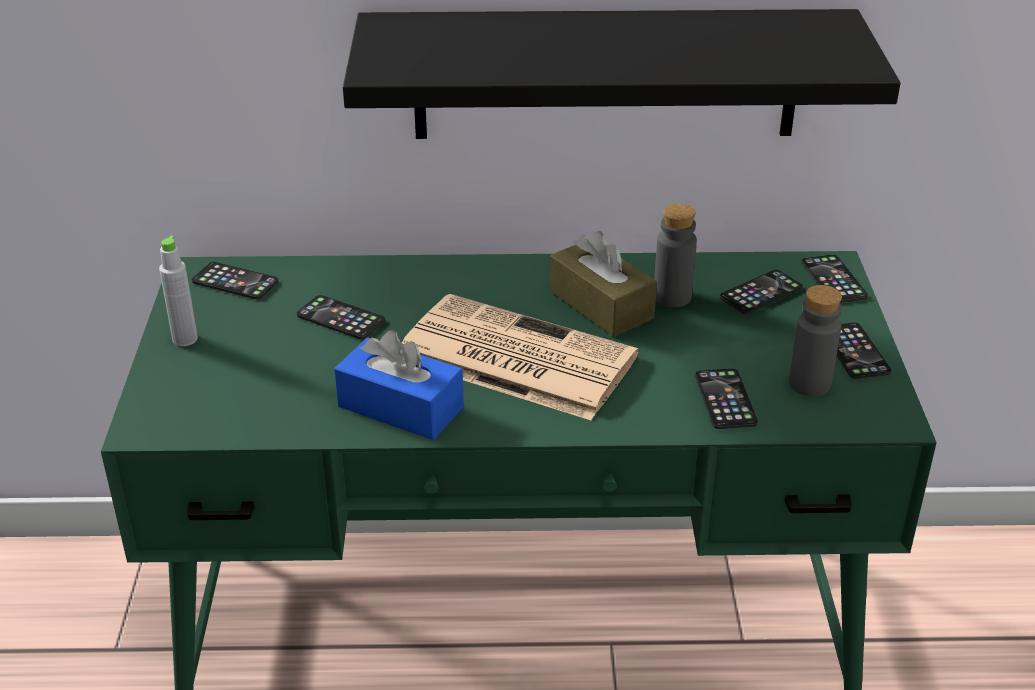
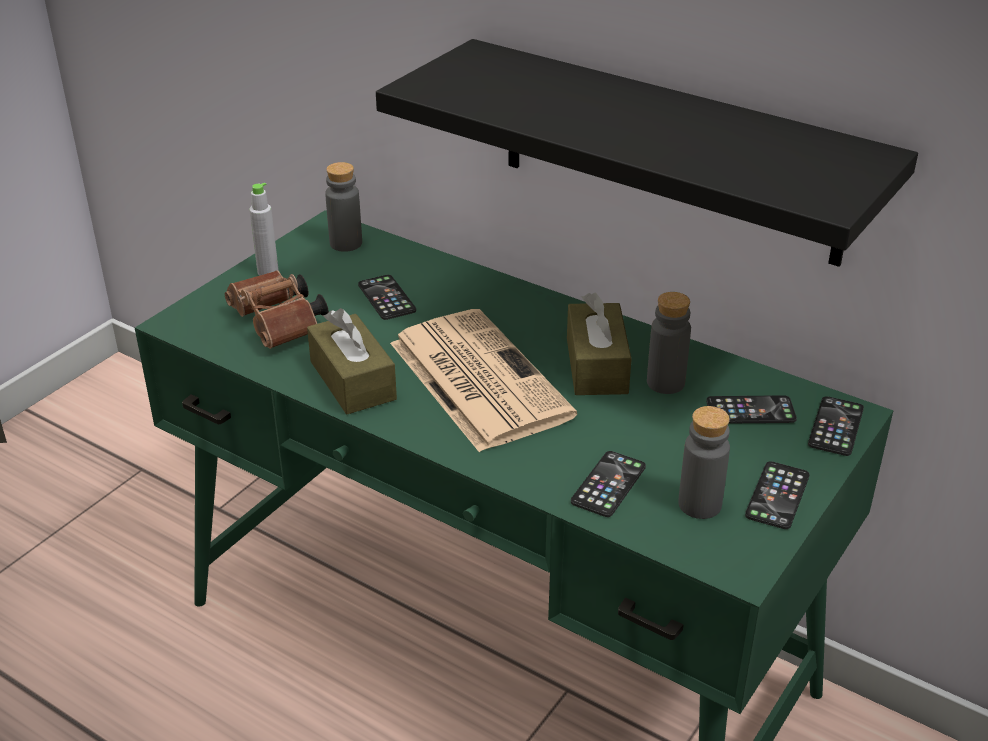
camera: 35 degrees right, 0 degrees up
phone [191,262,278,299] -> grey bottle [325,162,362,252]
blue tissue box [334,330,464,440] -> brown tissue box [307,308,397,414]
none -> brown binoculars [225,270,329,349]

